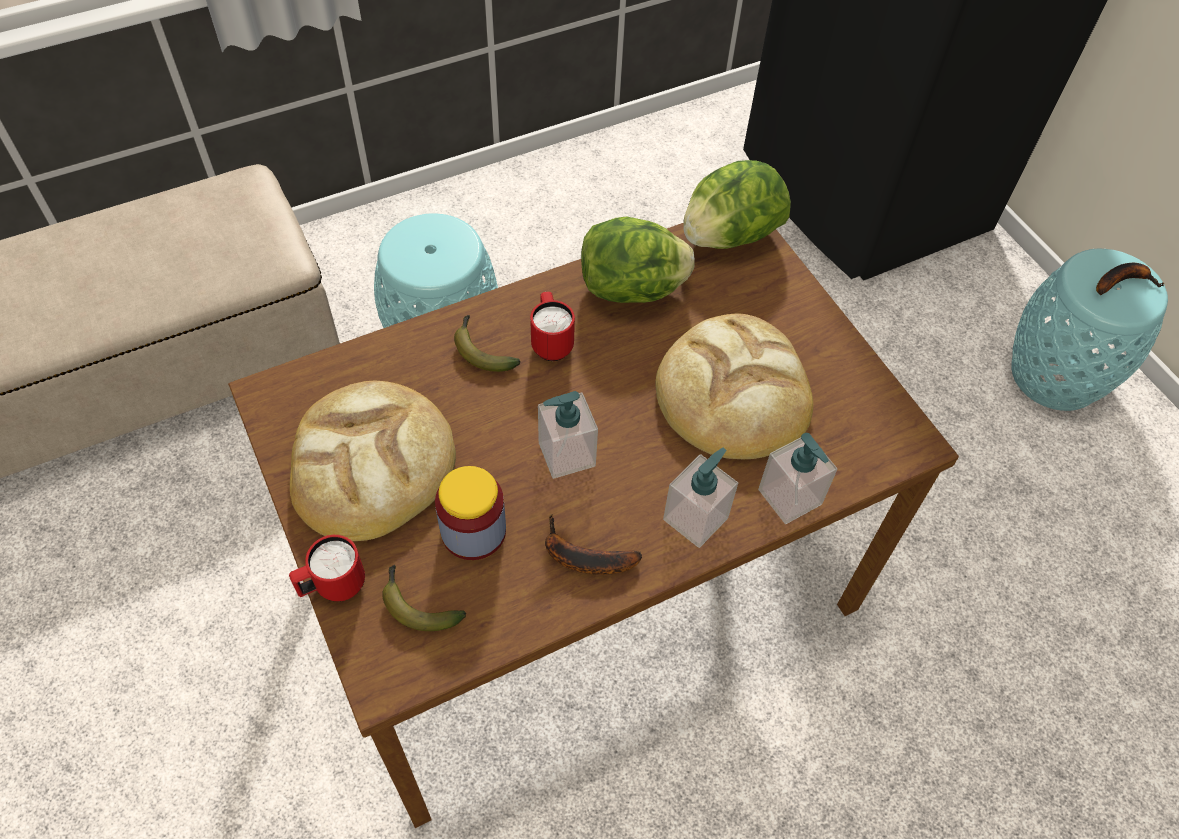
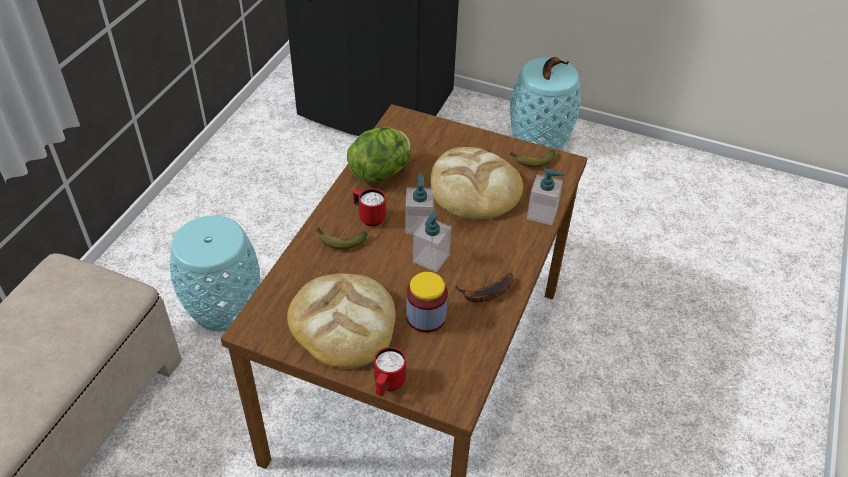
camera: 40 degrees left, 10 degrees down
banana [382,565,466,631] -> banana moved to [510,150,555,167]
soap dispenser [663,448,738,548] -> soap dispenser moved to [405,173,434,234]
lettuce [684,160,791,249] -> none

